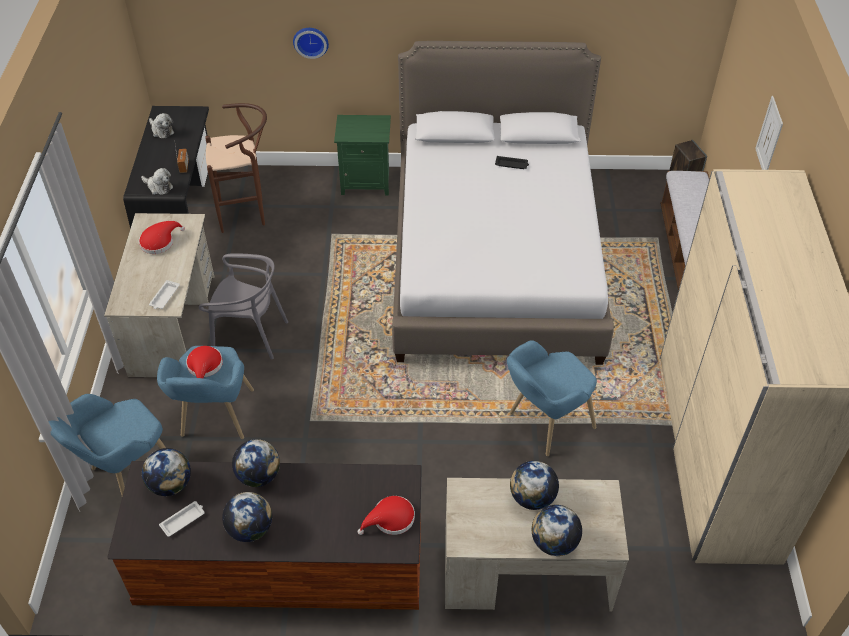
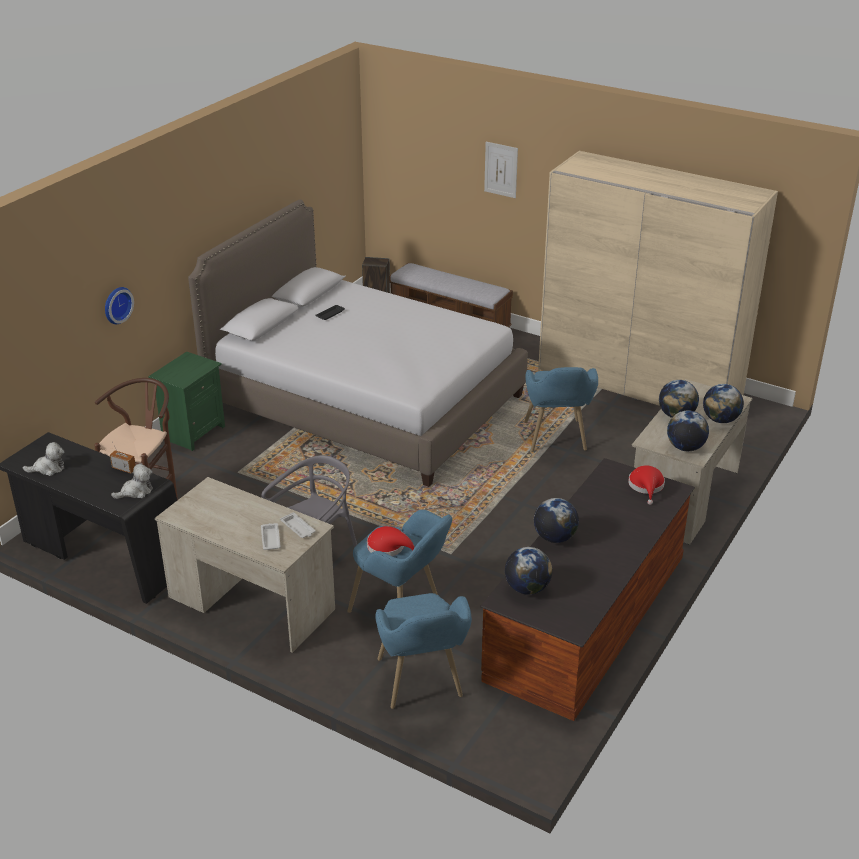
camera: 60 degrees left, 15 degrees down
red hat [139,221,185,254] -> none
white tray [159,501,205,537] -> white tray moved to [261,523,281,550]
globe [222,492,272,542] -> globe moved to [667,410,709,451]

